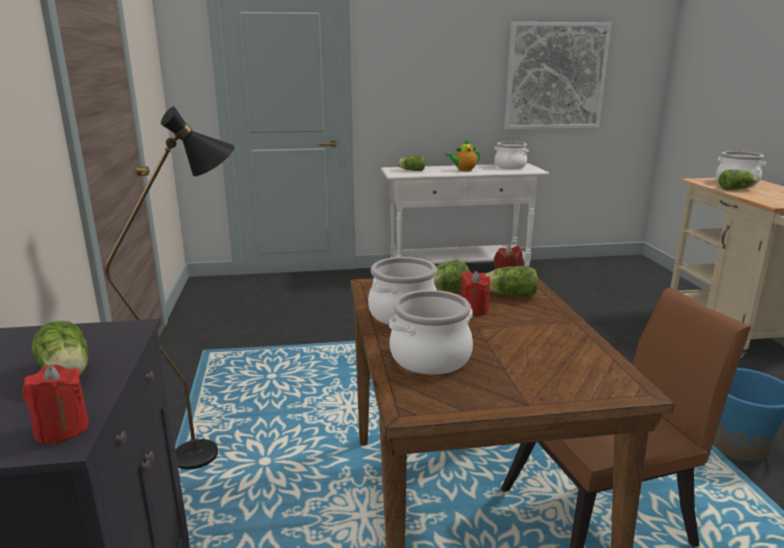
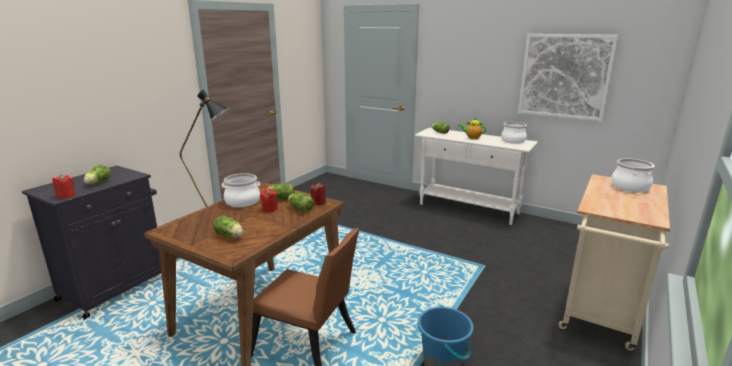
camera: 40 degrees right, 0 degrees up
cooking pot [389,290,473,375] -> none
lettuce [719,170,758,190] -> lettuce moved to [213,215,243,238]

